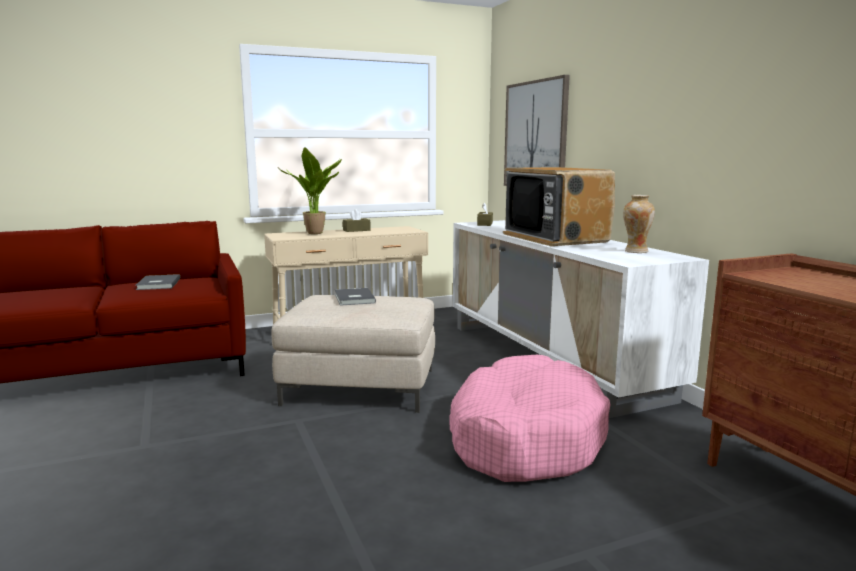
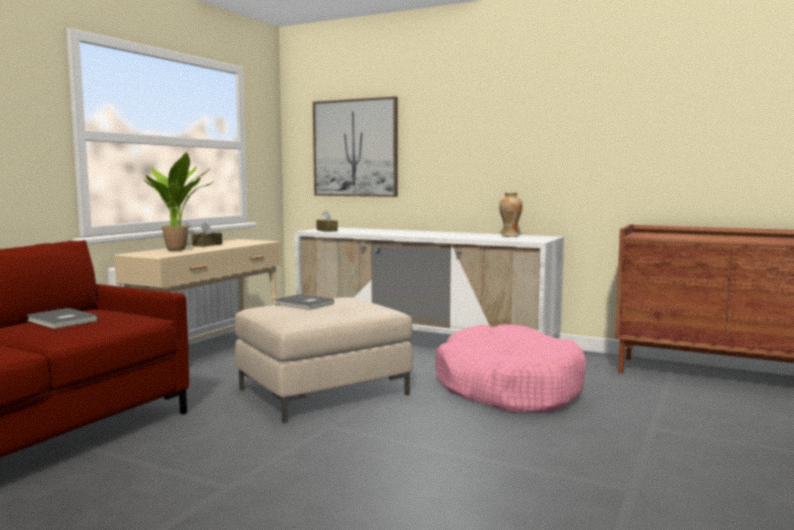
camera: 40 degrees left, 5 degrees down
television [503,167,615,246] -> none

